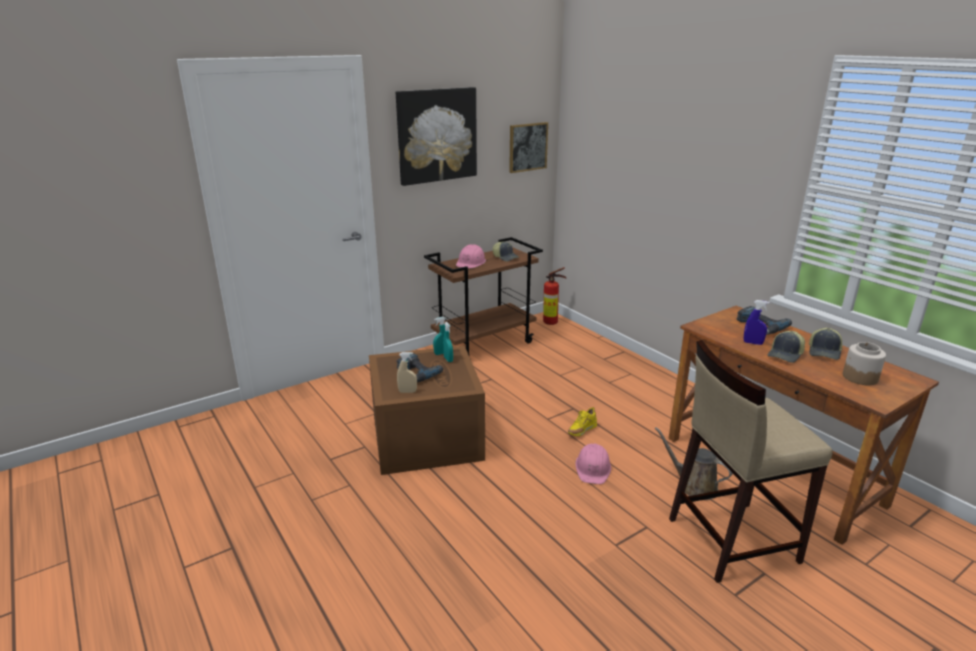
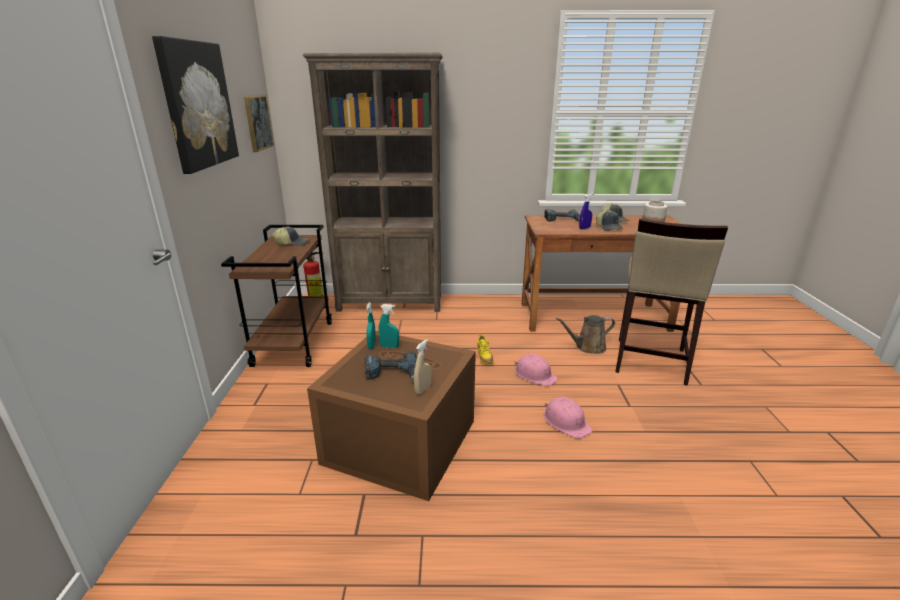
camera: 55 degrees left, 0 degrees up
pink hard hat [456,244,486,269] -> pink hard hat moved to [544,397,592,438]
none -> brown bookcase [303,53,443,312]

